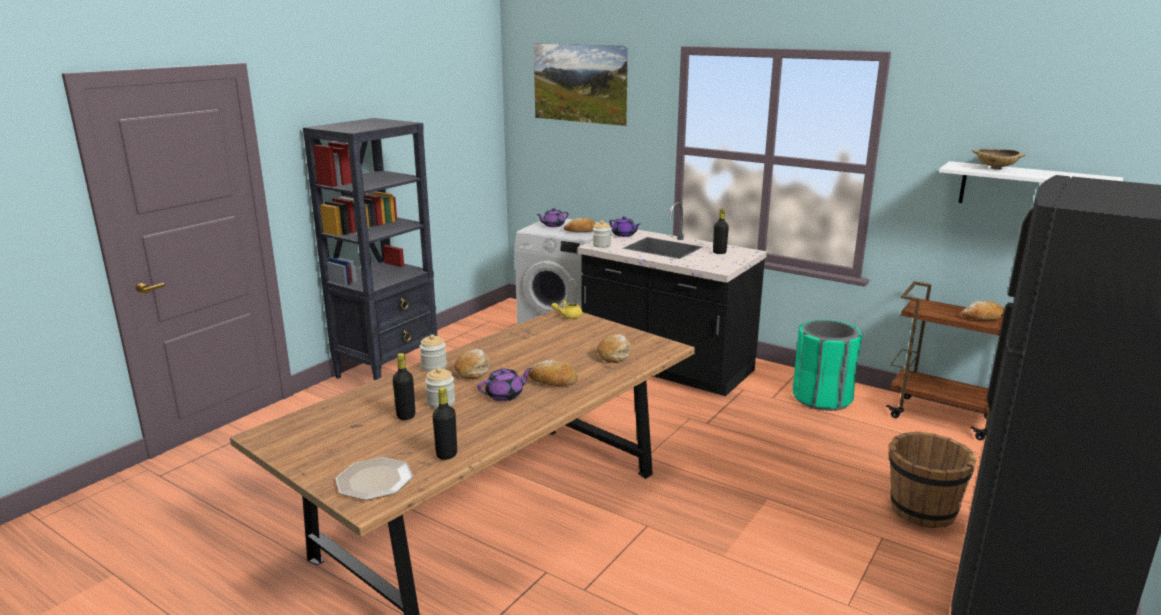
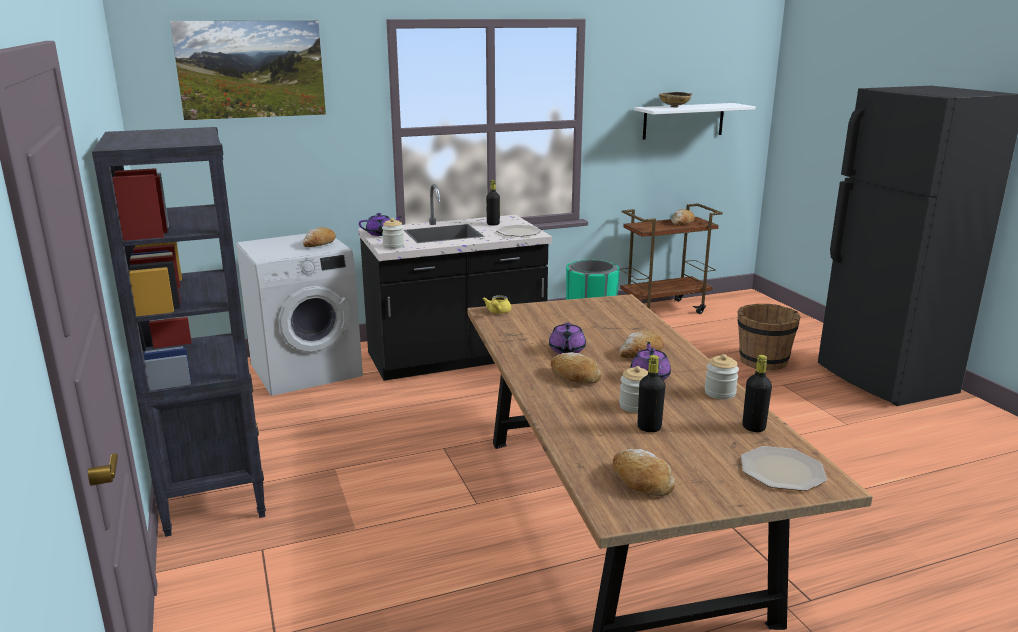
camera: 55 degrees left, 0 degrees up
jar [419,334,447,372] -> jar moved to [705,354,739,399]
purple teapot [537,208,569,227] -> purple teapot moved to [549,322,586,354]
bread [597,334,631,363] -> bread moved to [613,449,675,496]
none -> plate [496,225,541,237]

